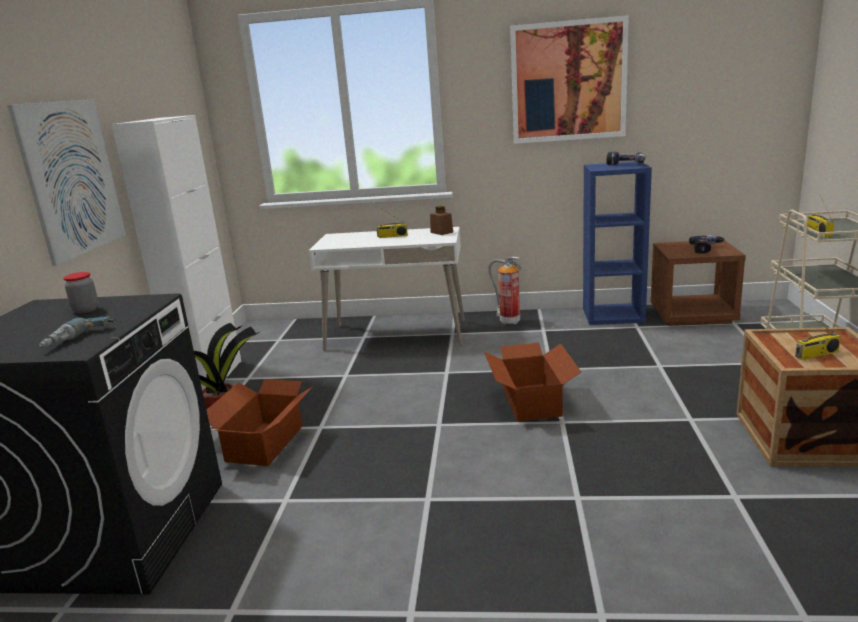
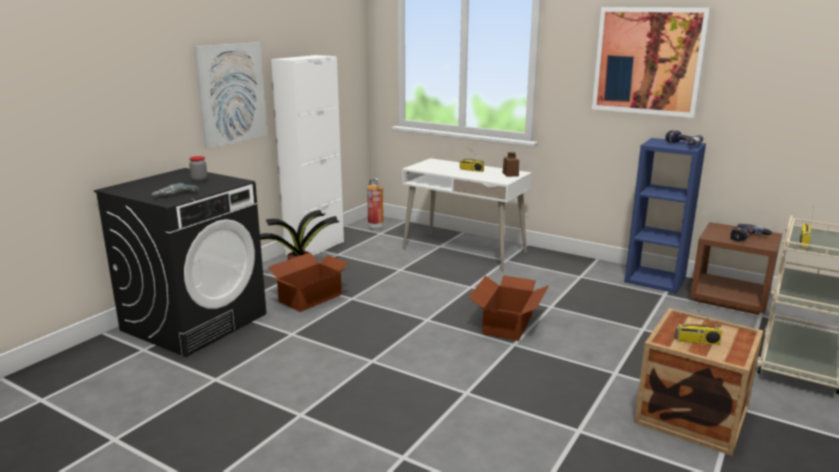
camera: 25 degrees right, 0 degrees up
fire extinguisher [488,257,522,325] -> fire extinguisher moved to [367,178,384,230]

